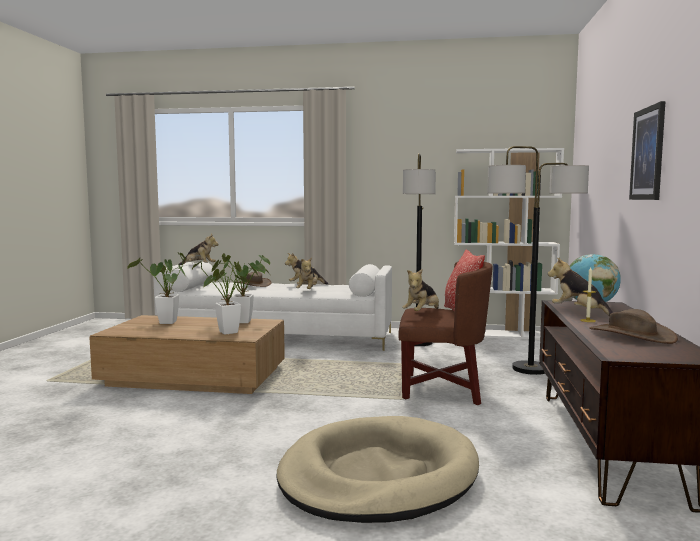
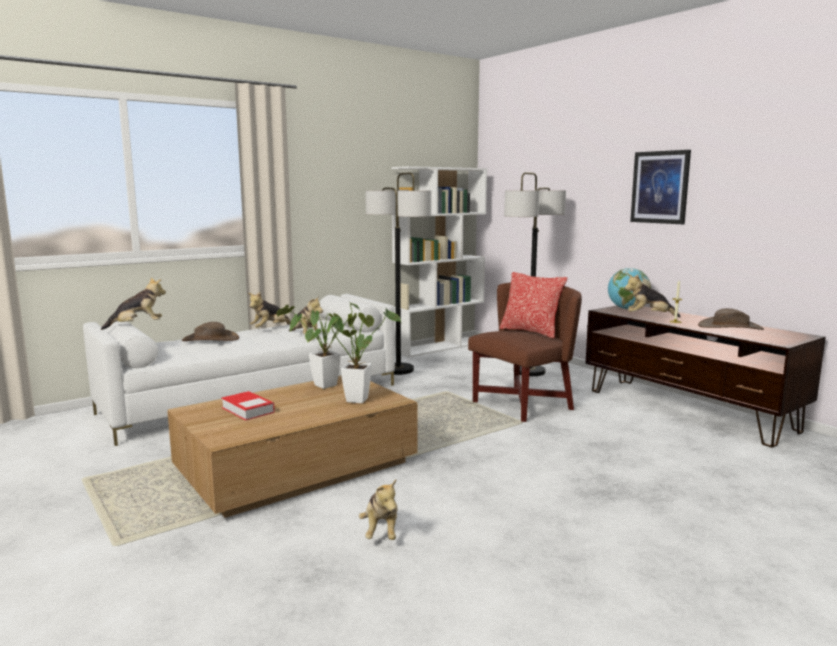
camera: 45 degrees left, 5 degrees up
potted plant [127,252,186,324] -> book [221,391,275,421]
beige dog bed [277,416,479,523] -> none
plush toy [402,269,439,311] -> plush toy moved to [359,479,398,540]

